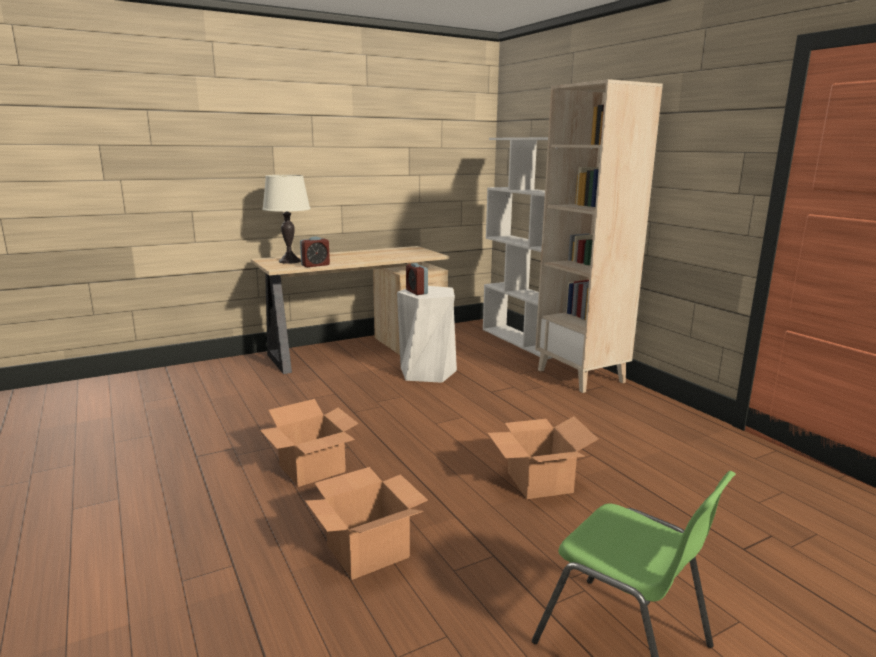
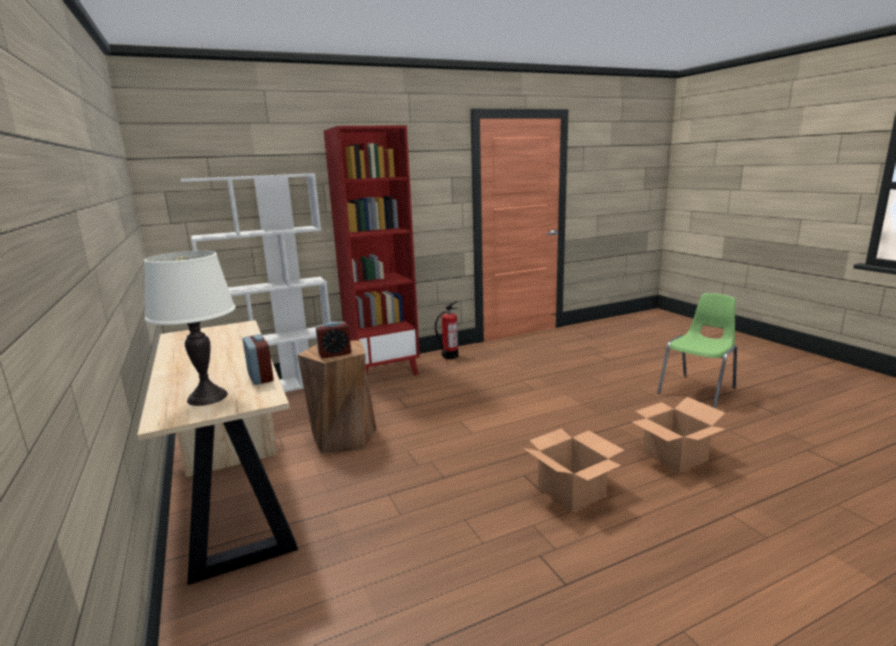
camera: 85 degrees left, 0 degrees up
white stool [397,286,457,383] -> brown stool [298,340,377,454]
cardboard box [488,416,598,499] -> none
beige bookcase [535,79,663,393] -> red bookcase [324,125,420,375]
none -> fire extinguisher [435,301,459,359]

